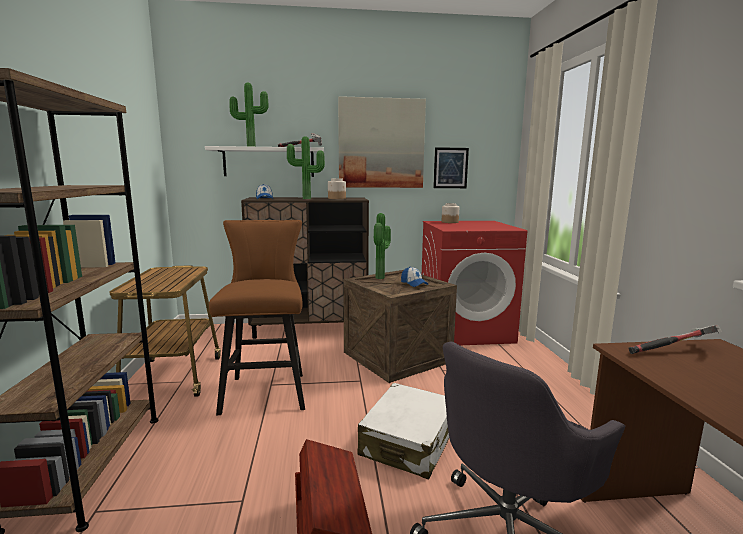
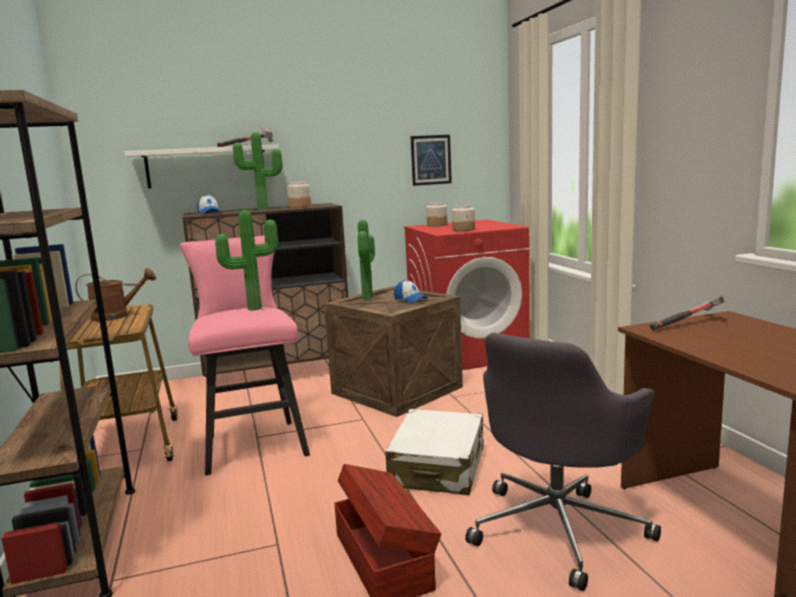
camera: 10 degrees left, 0 degrees up
brown stool [209,220,305,415] -> pink stool [180,235,310,475]
potted plant [229,83,269,147] -> potted plant moved to [215,210,278,311]
picture [338,96,426,188] -> none
none -> brown watering can [75,268,156,321]
none -> jar [452,205,475,231]

